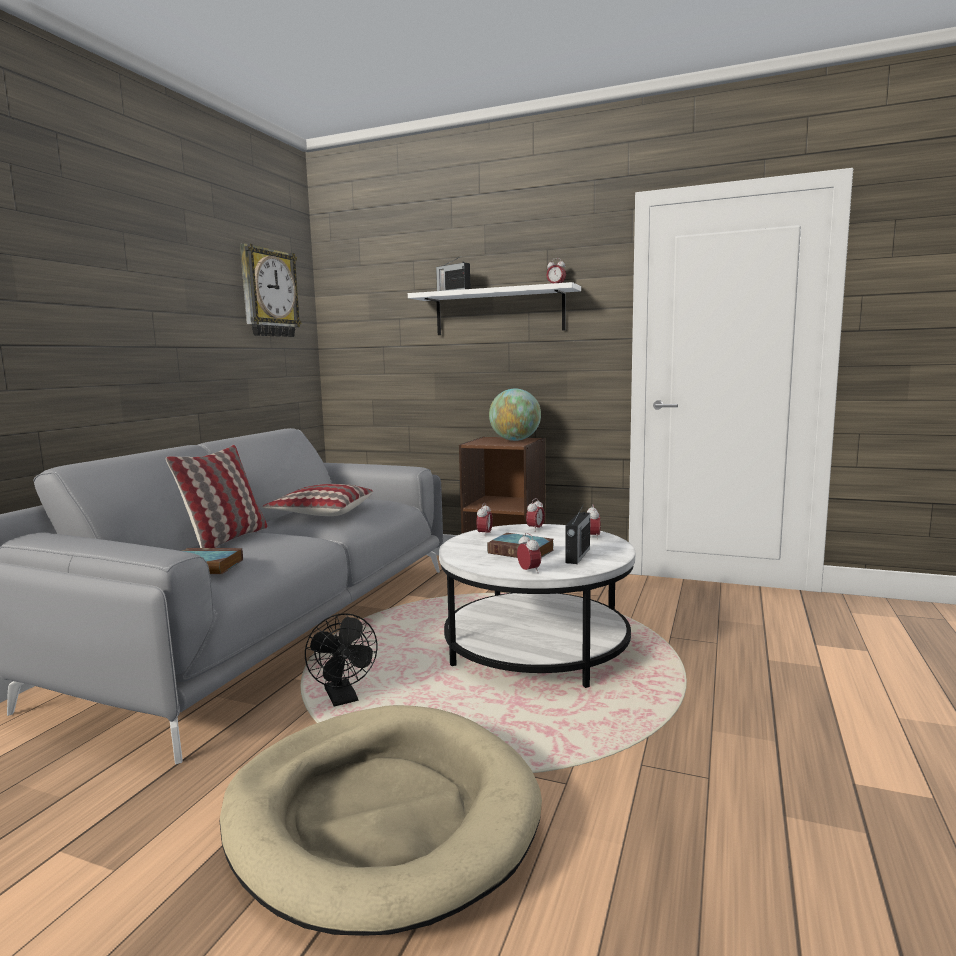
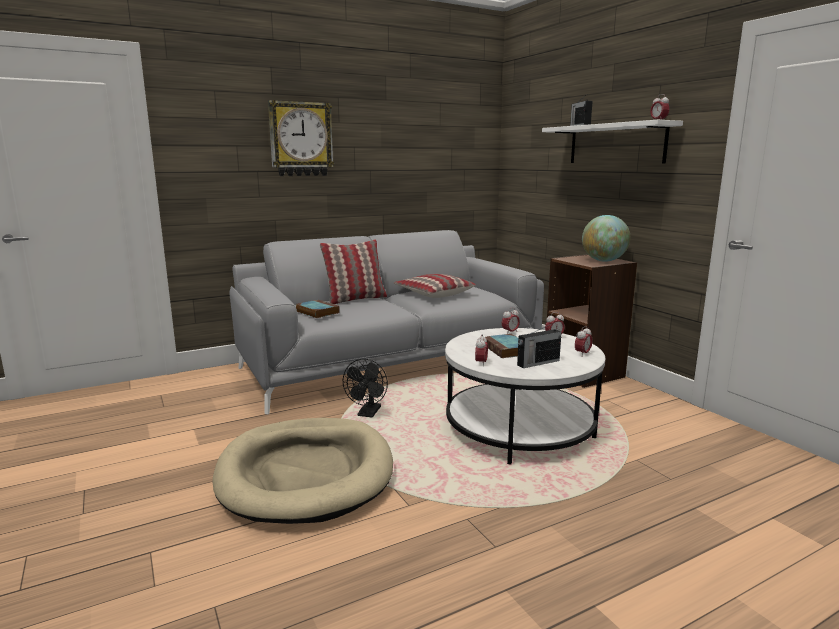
camera: 40 degrees right, 5 degrees up
wall clock [240,243,302,337] -> wall clock moved to [268,100,334,176]

